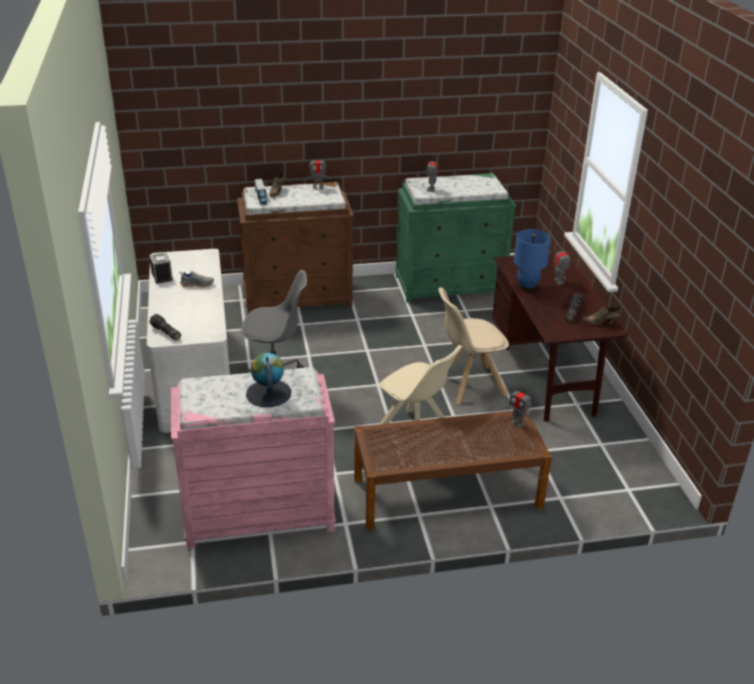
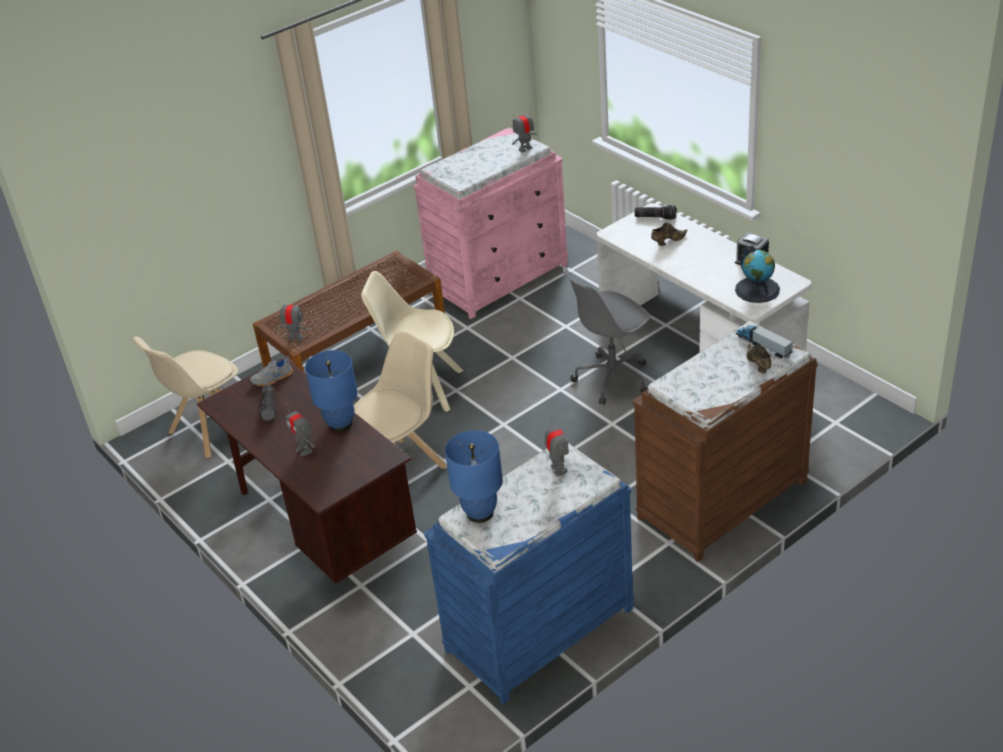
camera: 155 degrees right, 5 degrees up
grey shoe [180,271,214,287] -> grey shoe moved to [250,356,293,387]
globe [246,353,291,407] -> globe moved to [735,246,780,303]
toy robot [305,156,330,189] -> toy robot moved to [512,106,538,153]
green dresser [395,173,516,302] -> blue dresser [424,443,634,705]
brown shoe [582,306,622,325] -> brown shoe moved to [651,223,687,246]
none -> beige chair [133,336,238,458]
none -> blue table lamp [445,430,503,523]

